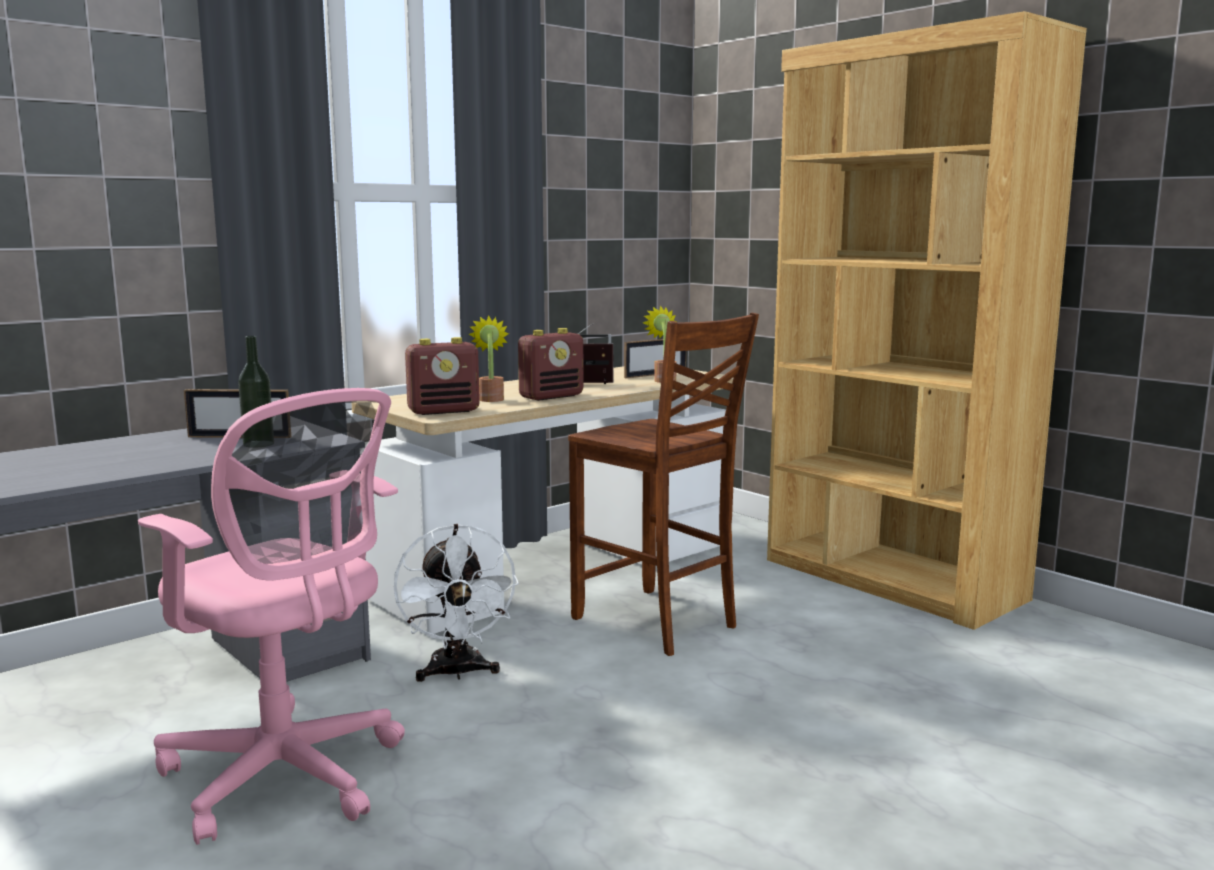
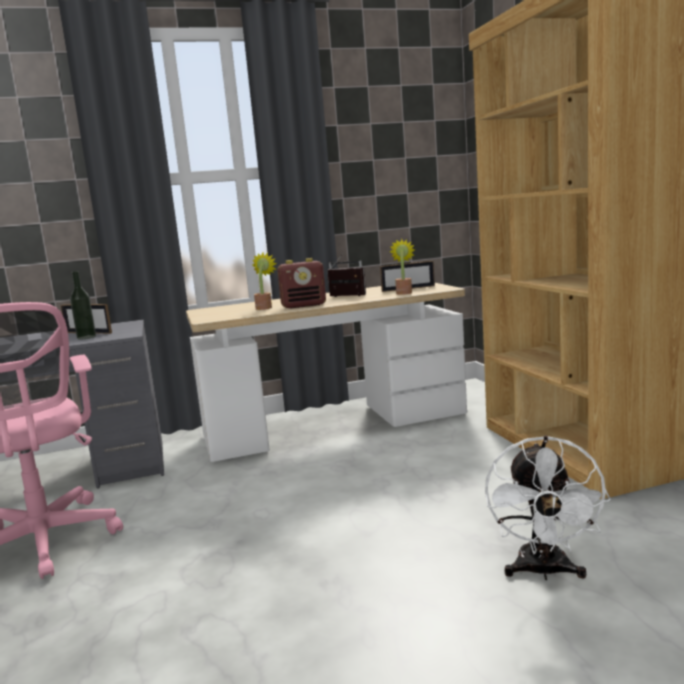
camera: 25 degrees right, 0 degrees up
white fan [394,524,519,682] -> white fan moved to [485,436,611,580]
radio [405,337,480,415] -> none
brown chair [568,313,759,656] -> none

